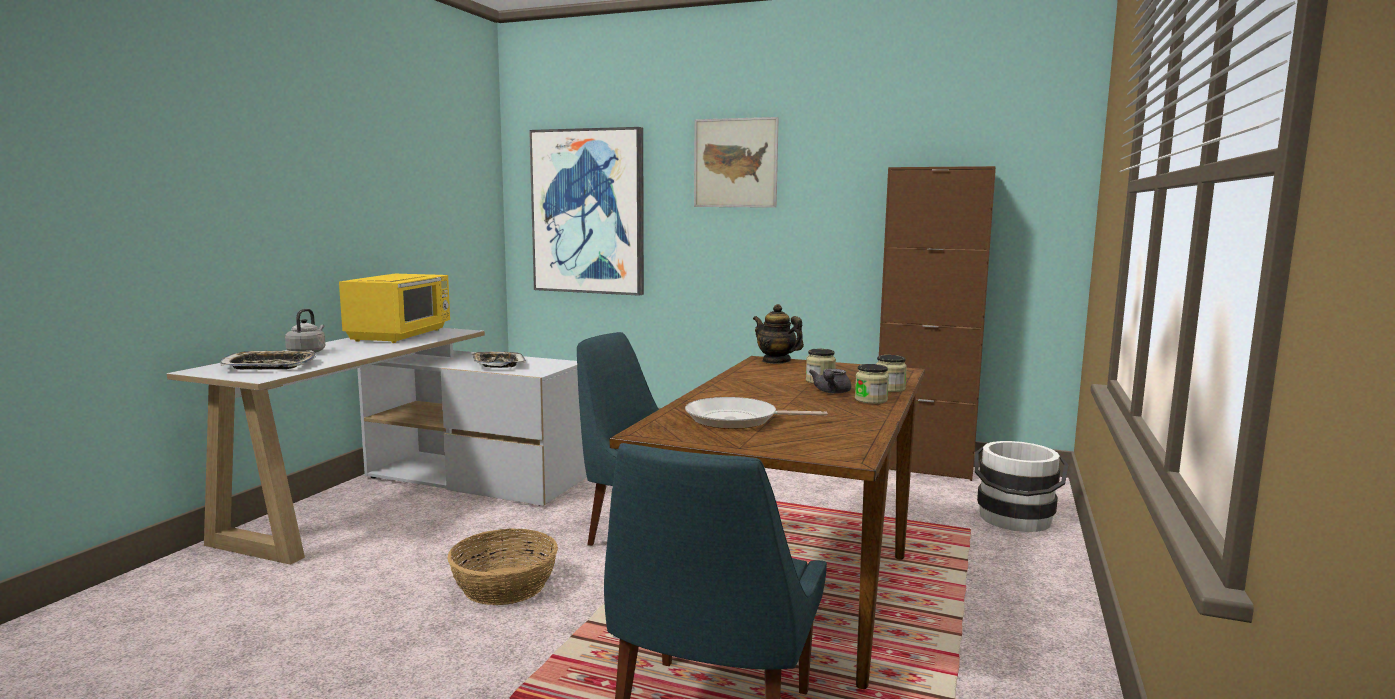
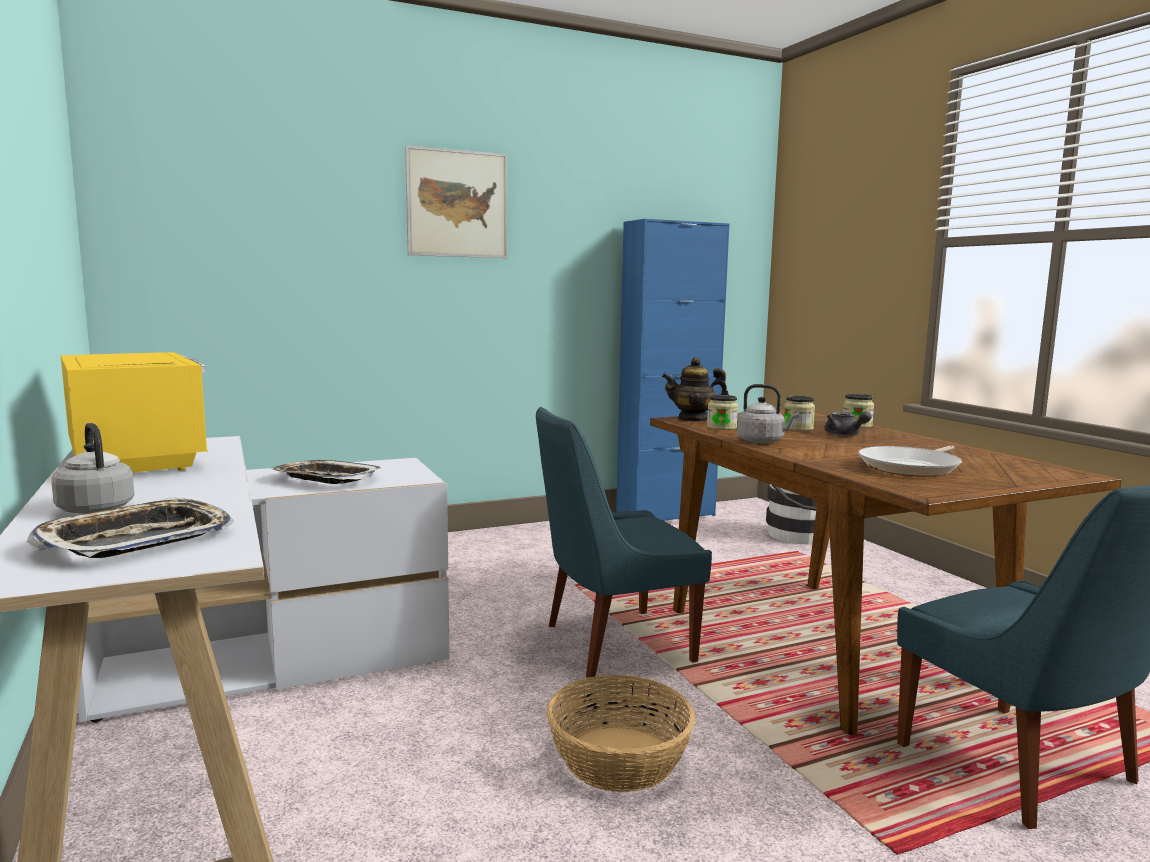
camera: 45 degrees left, 0 degrees up
picture [529,127,644,296] -> none
jar [855,364,889,404] -> jar moved to [707,395,738,430]
brown cabinet [879,166,996,481] -> blue cabinet [616,219,729,521]
none -> grey kettle [737,384,799,443]

